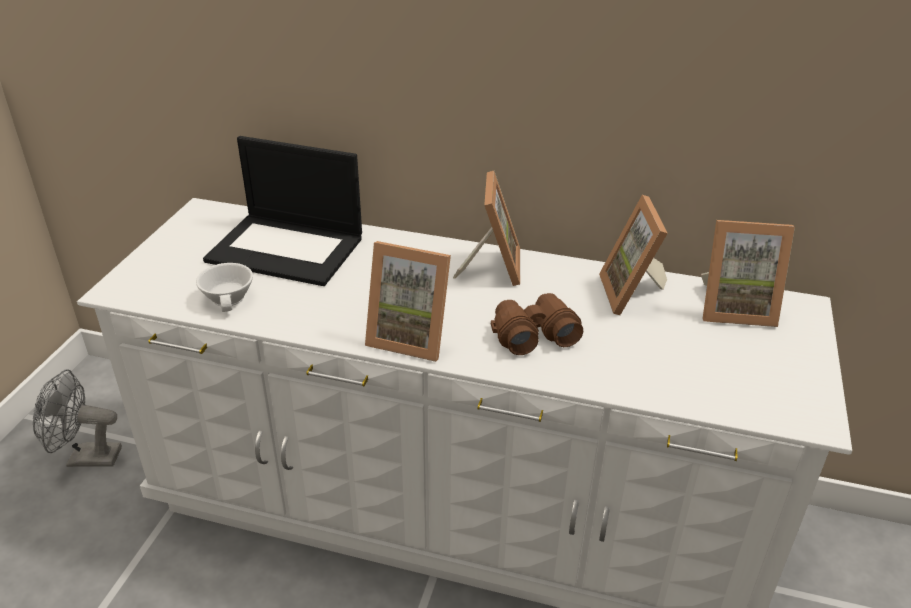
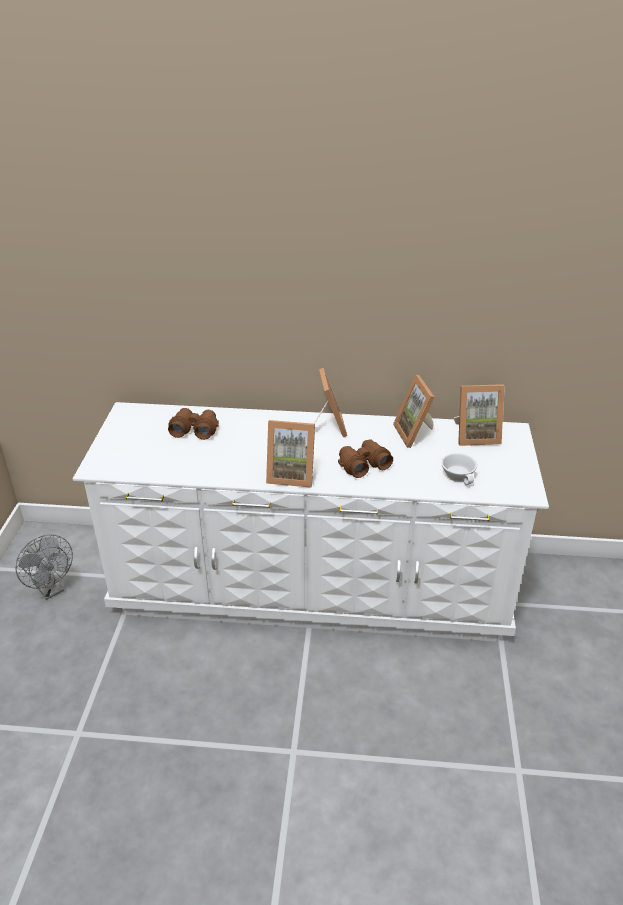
camera: 10 degrees left, 0 degrees up
grey fan [33,370,122,467] -> grey fan turned 120 degrees counterclockwise [16,535,73,600]
white cup [196,263,253,312] -> white cup moved to [441,453,477,485]
laptop [203,136,362,286] -> brown binoculars [168,408,219,440]

